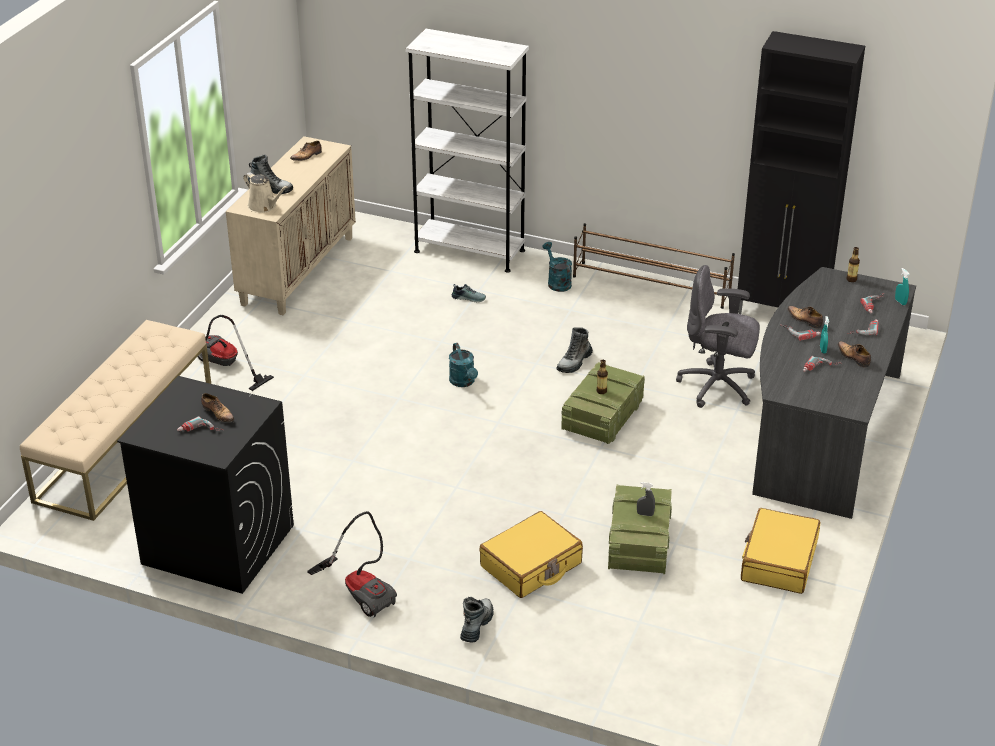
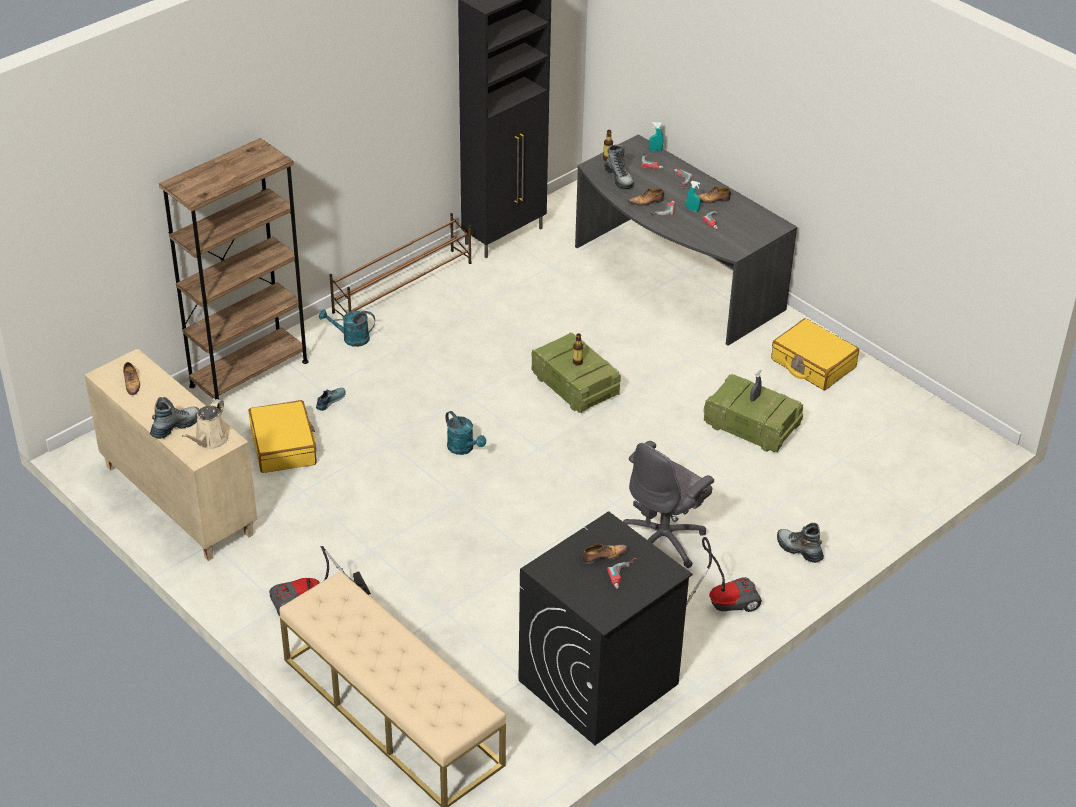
camera: 65 degrees left, 5 degrees up
beige watering can [243,172,288,213] -> beige watering can turned 135 degrees clockwise [182,399,229,450]
white bookcase [405,29,529,273] -> brown bookcase [159,138,309,408]
turquoise watering can [449,343,478,387] -> turquoise watering can turned 45 degrees clockwise [445,411,486,455]
yellow suitcase [479,511,583,598] -> yellow suitcase moved to [249,400,316,473]
boot [557,328,593,373] -> boot moved to [604,144,634,189]
grey office chair [676,265,760,408] -> grey office chair moved to [623,441,714,568]

